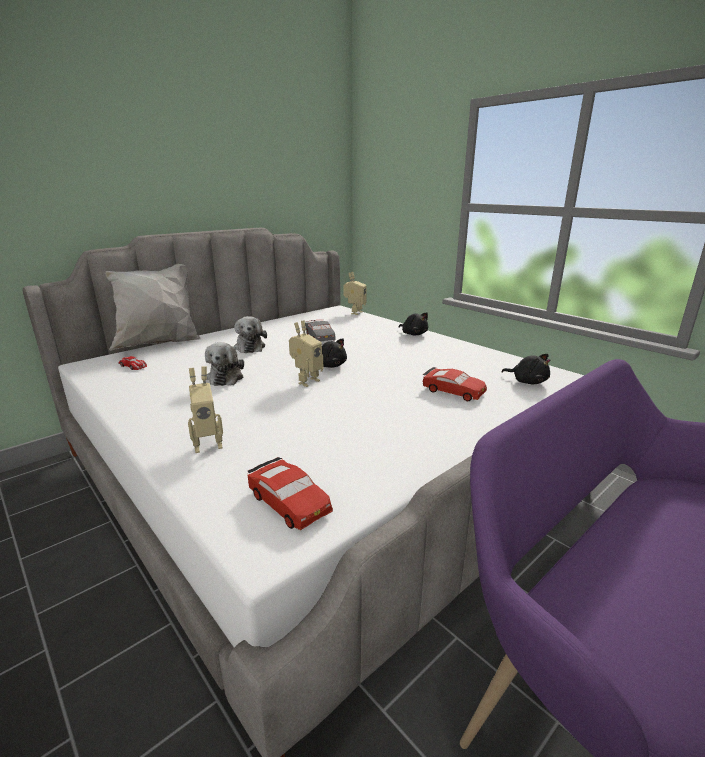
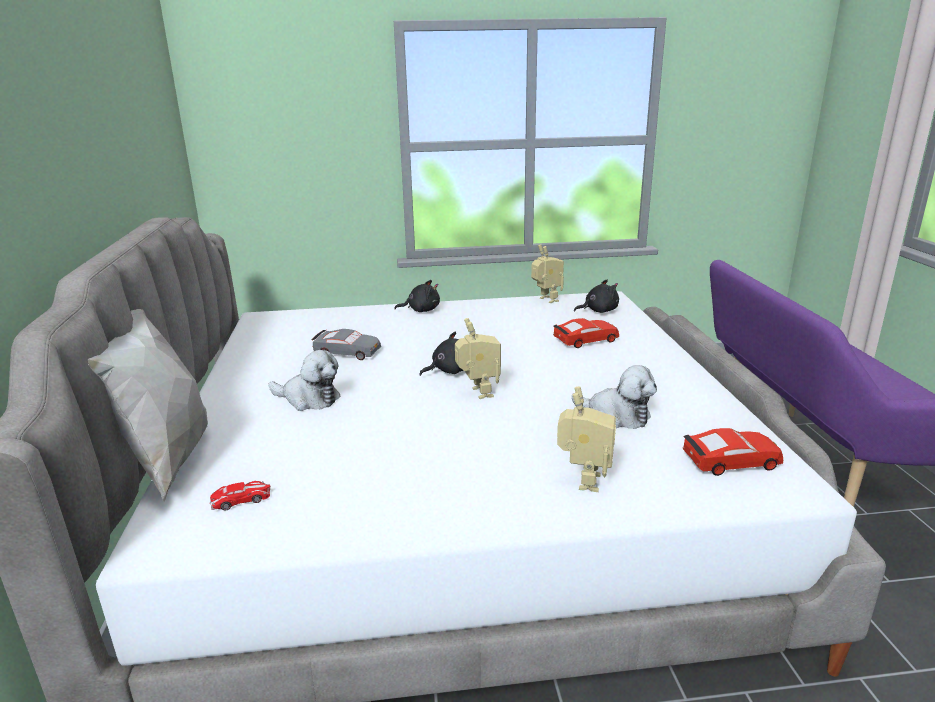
camera: 55 degrees left, 0 degrees up
plush toy [205,342,244,386] -> plush toy moved to [572,365,657,429]
toy robot [343,272,367,315] -> toy robot moved to [531,244,564,303]

